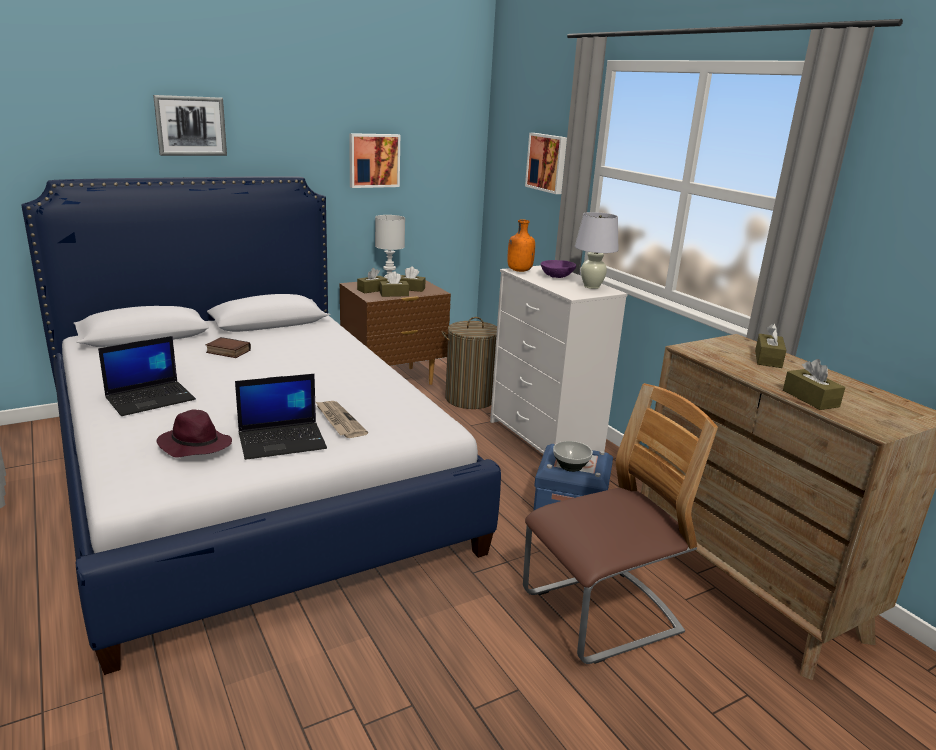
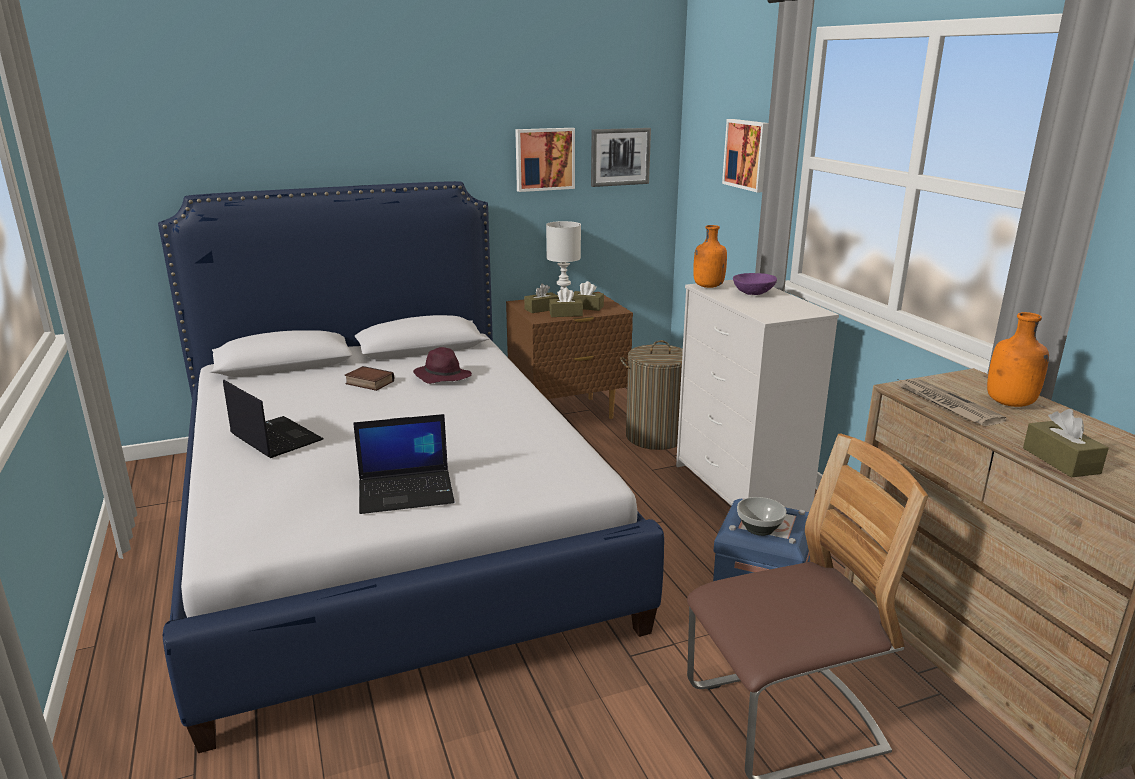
camera: 10 degrees right, 0 degrees up
laptop [98,336,196,416] -> laptop turned 105 degrees counterclockwise [223,380,324,458]
picture [153,95,227,156] -> picture moved to [591,128,651,187]
purple hat [156,410,232,457] -> purple hat moved to [413,347,472,384]
newspaper [316,401,368,438] -> newspaper moved to [896,378,1007,426]
white table lamp [575,212,619,289] -> none
brown tissue box [755,323,787,368] -> orange bottle [987,312,1049,407]

